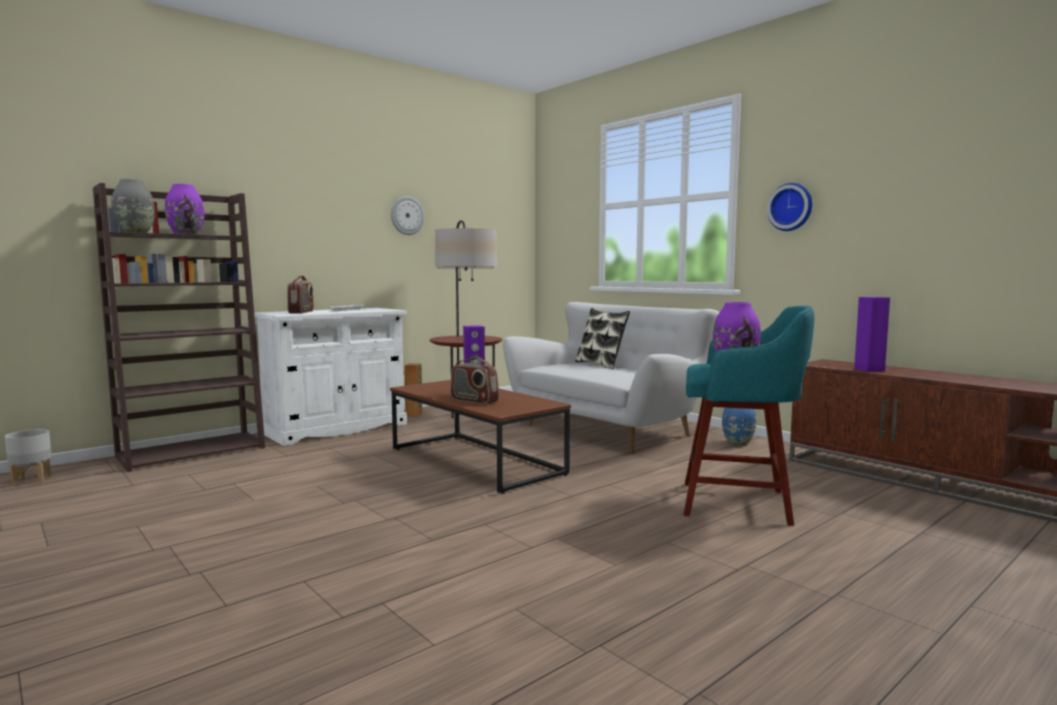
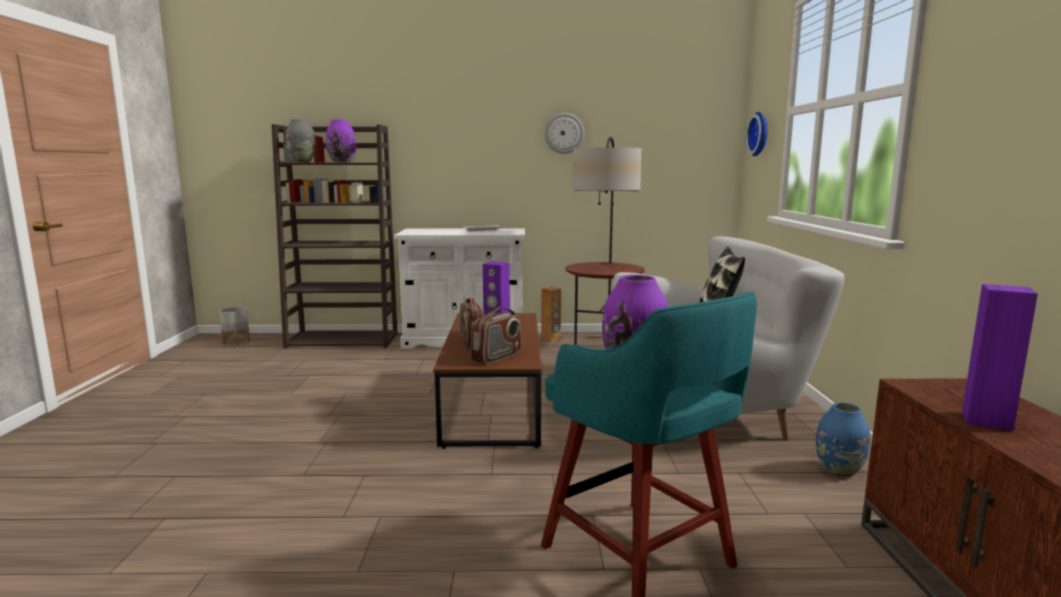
camera: 40 degrees right, 5 degrees up
radio [287,275,314,313] -> radio moved to [470,307,522,364]
wall clock [767,183,812,231] -> wall clock moved to [746,112,768,156]

